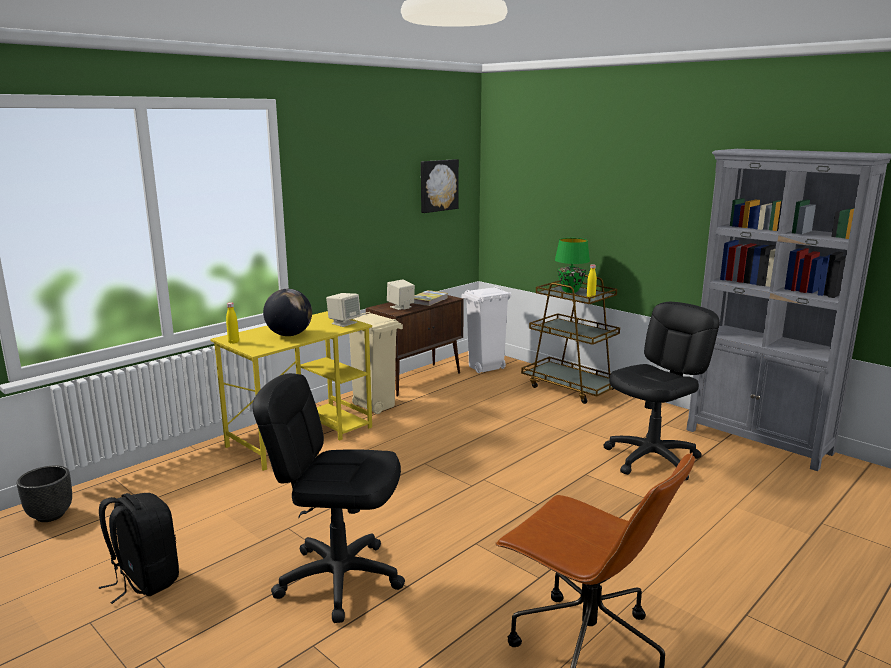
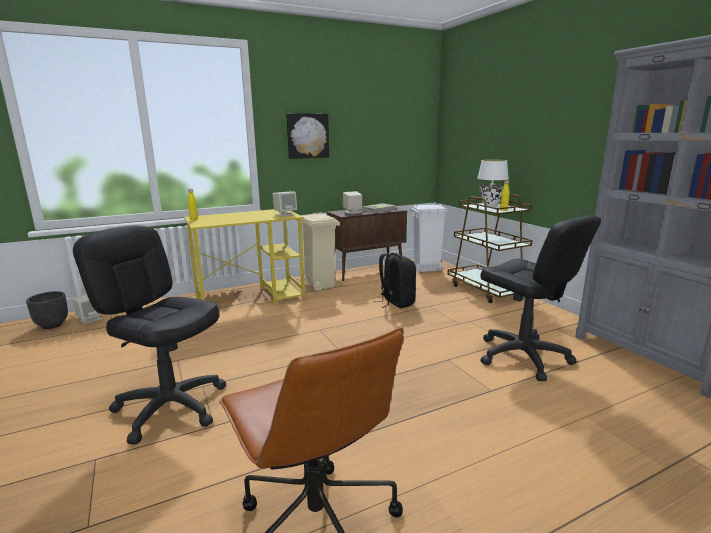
camera: 20 degrees right, 0 degrees up
black backpack [99,493,179,604] -> black backpack moved to [374,253,416,308]
globe [263,289,312,336] -> none
picture [421,159,459,213] -> picture moved to [286,113,329,159]
green table lamp [555,238,590,293] -> white table lamp [477,160,509,207]
black office chair [603,302,720,480] -> black office chair turned 75 degrees clockwise [480,215,601,381]
none -> beige speaker [72,295,103,324]

